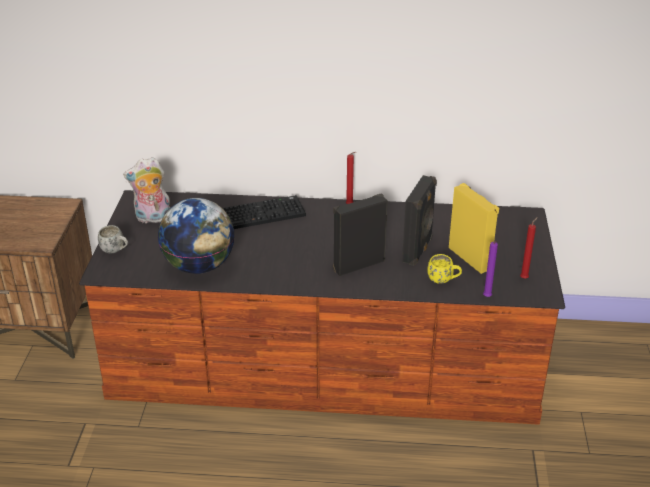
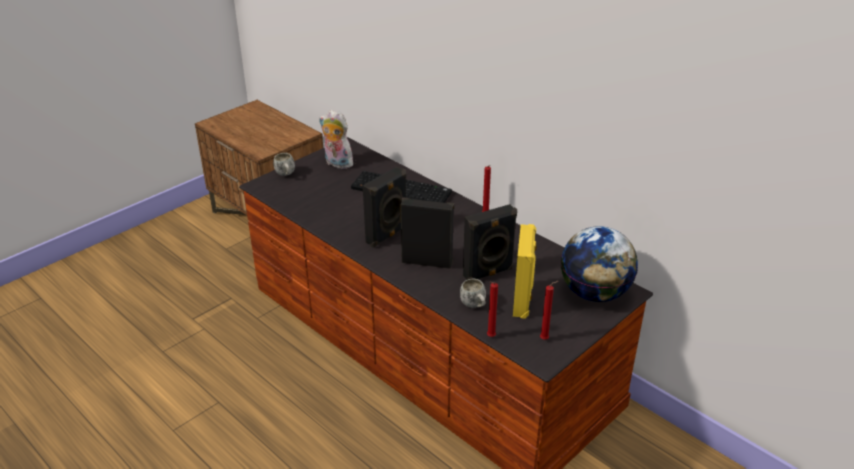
camera: 40 degrees right, 0 degrees up
globe [158,198,235,274] -> globe moved to [560,226,638,302]
yellow mug [427,254,462,284] -> white mug [460,278,486,308]
purple candle [483,241,498,297] -> red candle [487,282,498,337]
none -> black speaker [363,167,406,248]

